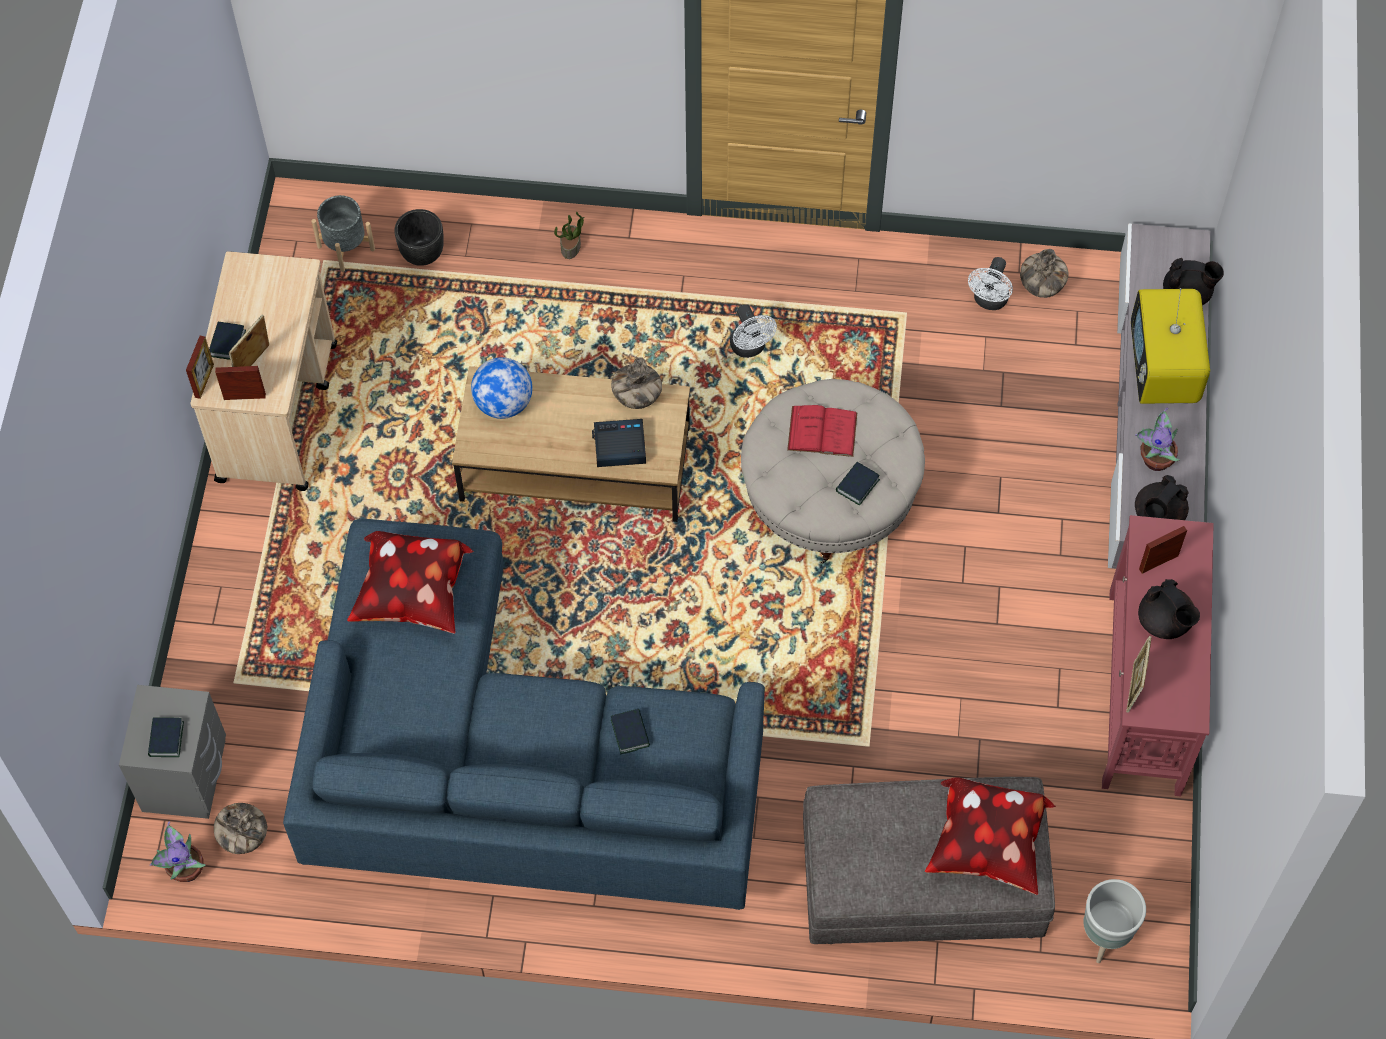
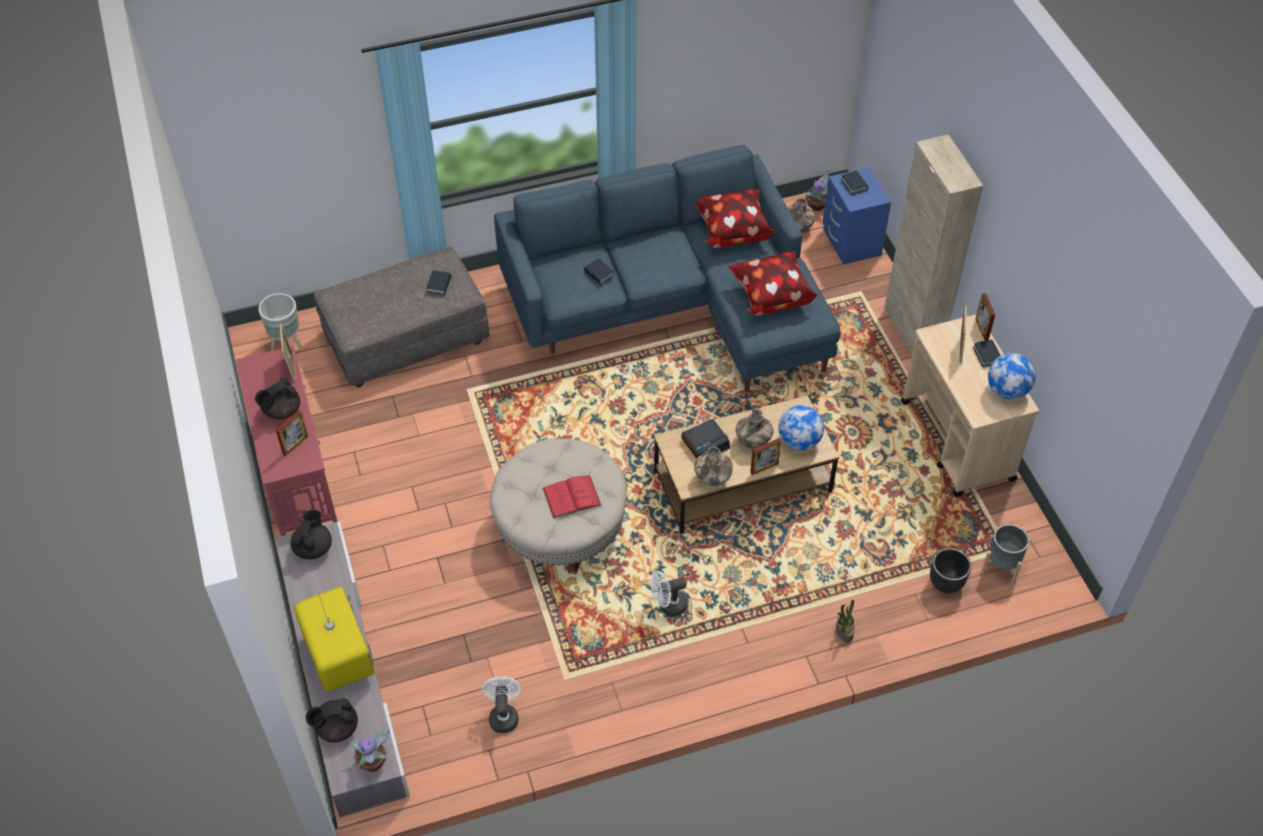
camera: 155 degrees right, 10 degrees down
grey nightstand [119,685,226,819] -> blue nightstand [822,167,891,265]
picture frame [215,366,266,400] -> picture frame moved to [750,438,781,475]
white fan [730,304,777,358] -> white fan turned 60 degrees counterclockwise [650,571,687,616]
book [836,462,880,505] -> book moved to [427,270,452,295]
pillow [925,777,1056,895] -> pillow moved to [696,190,775,248]
vase [1020,249,1069,298] -> vase moved to [736,408,773,449]
potted plant [1136,407,1180,471] -> potted plant moved to [350,729,389,772]
black teapot [1138,579,1200,639] -> black teapot turned 75 degrees counterclockwise [255,378,300,419]
none -> beige cabinet [884,134,983,354]
none -> globe [988,353,1036,399]

